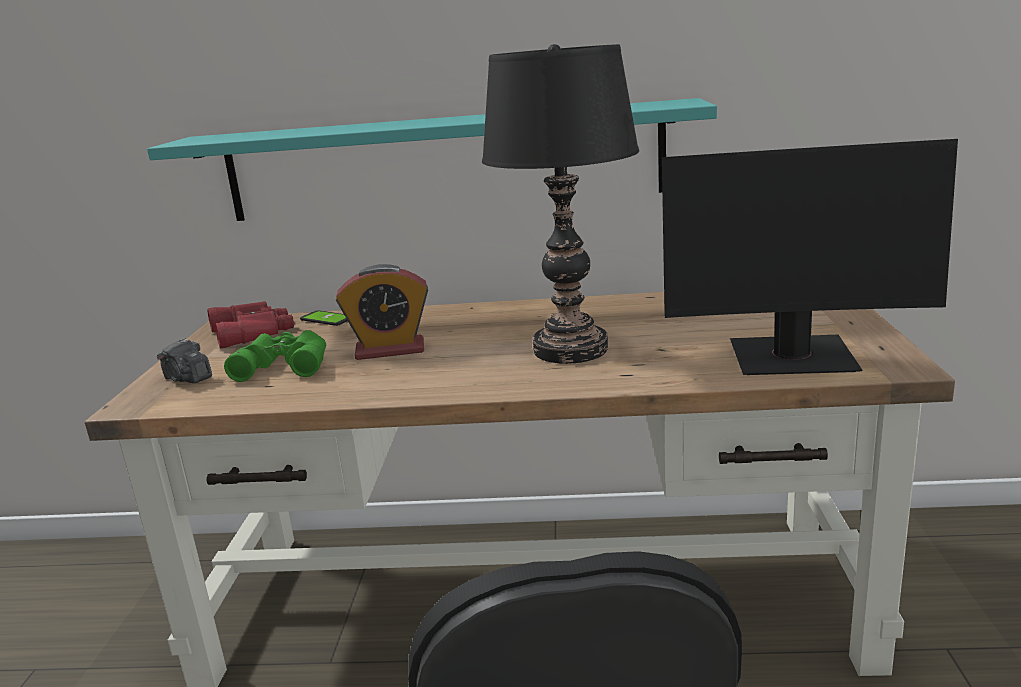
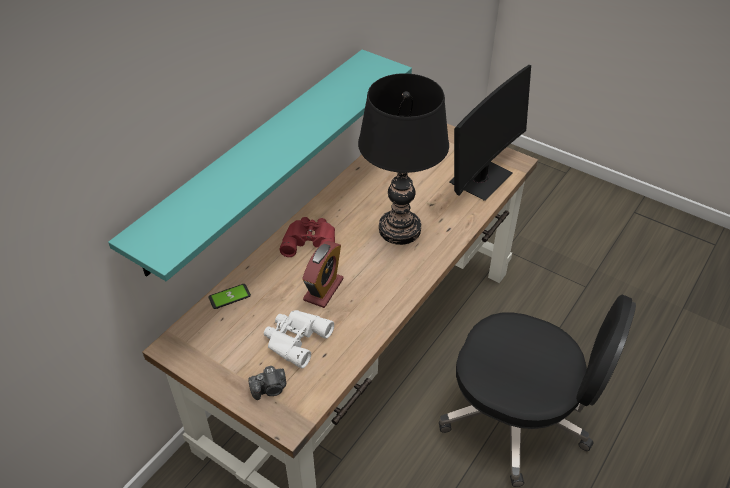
camera: 60 degrees left, 25 degrees up
red binoculars [207,301,294,348] -> red binoculars moved to [280,217,335,257]
green binoculars [224,330,326,382] -> white binoculars [264,310,334,368]

